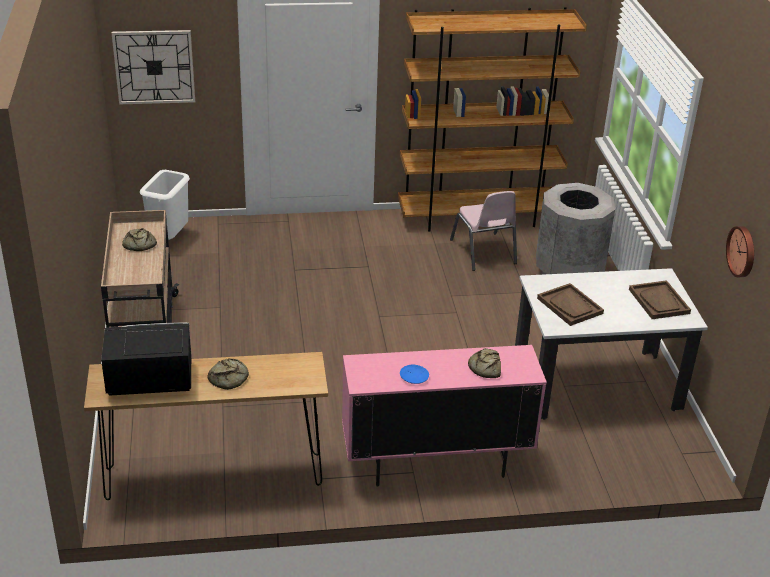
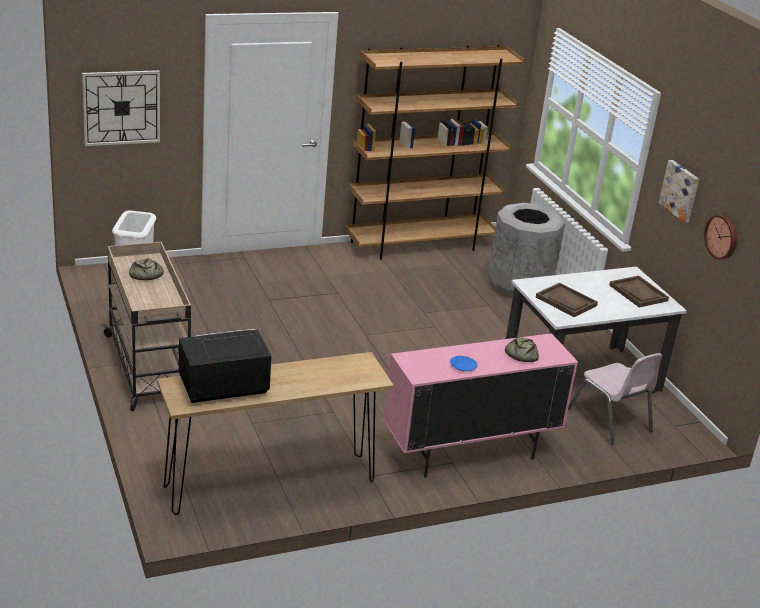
camera: 15 degrees left, 5 degrees down
bread [207,358,249,390] -> none
pink chair [450,191,517,271] -> pink chair moved to [568,353,662,445]
none -> picture [659,160,699,223]

